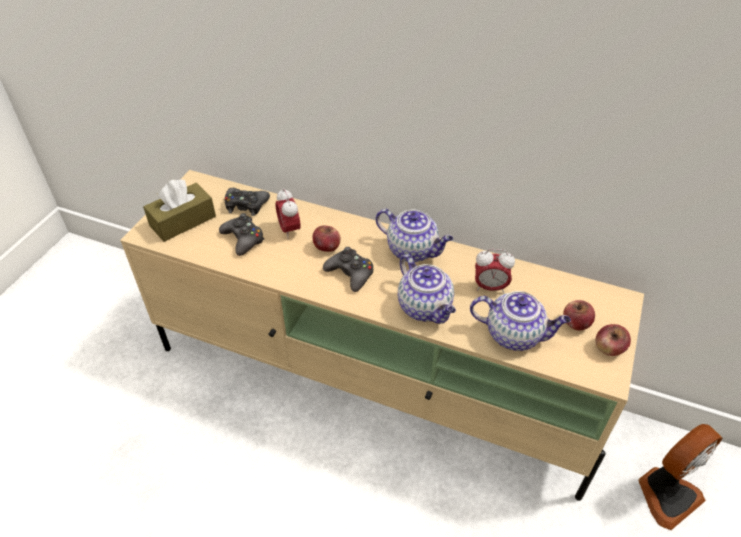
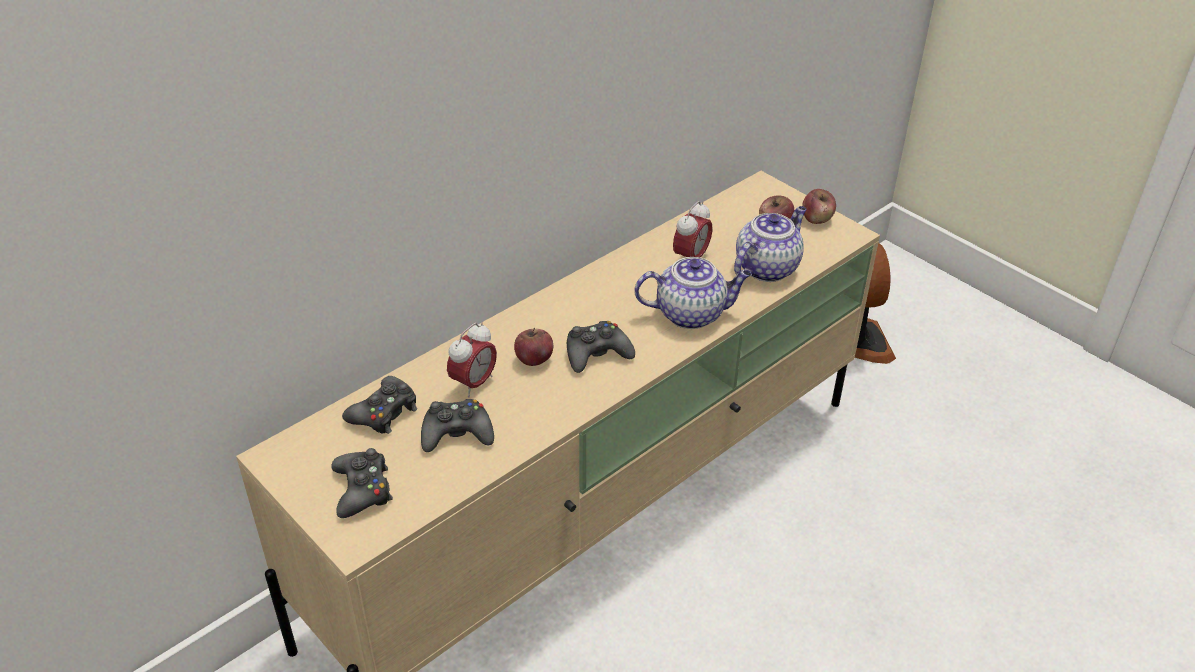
camera: 65 degrees left, 5 degrees down
brown tissue box [143,180,216,242] -> black game controller [331,448,393,518]
alarm clock [275,188,301,239] -> alarm clock turned 60 degrees counterclockwise [447,323,497,397]
teapot [376,209,453,262] -> none

